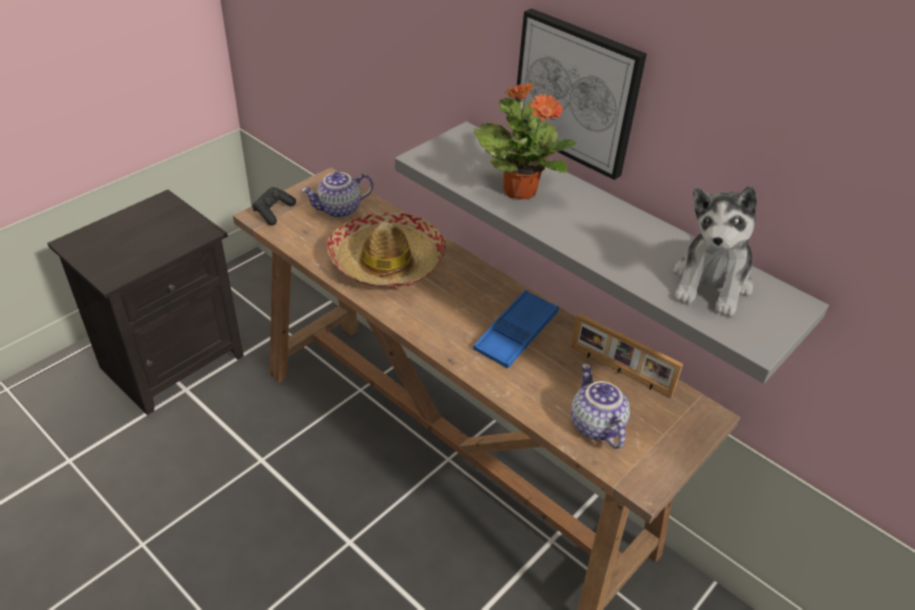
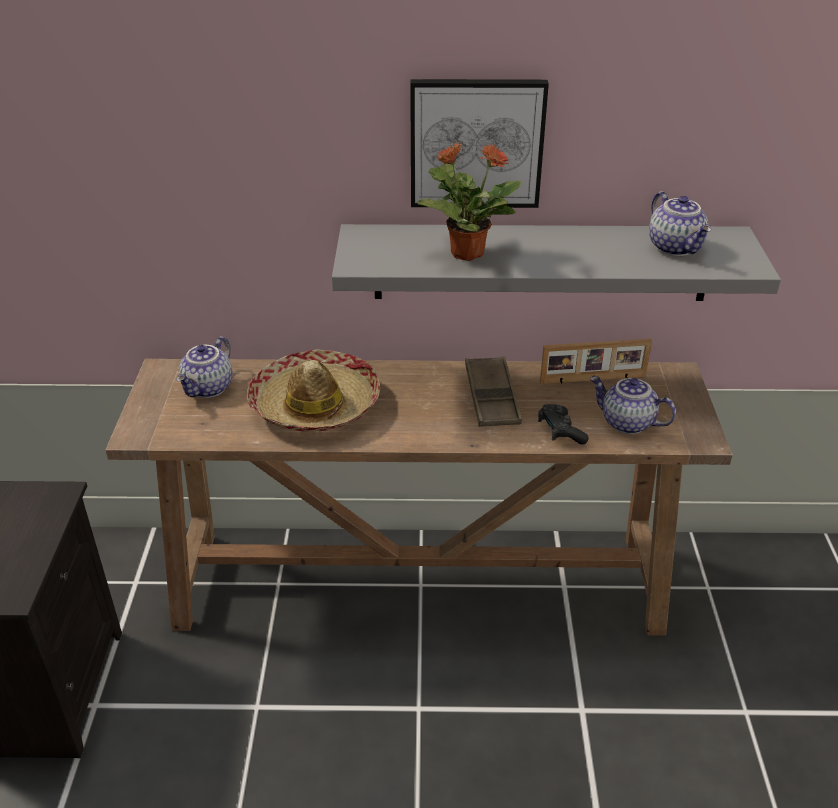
camera: 40 degrees left, 5 degrees down
black game controller [252,187,296,226] -> black game controller moved to [538,404,589,445]
blue tray [473,290,559,368] -> brown tray [465,357,522,427]
plush toy [673,186,756,317] -> teapot [649,191,712,256]

